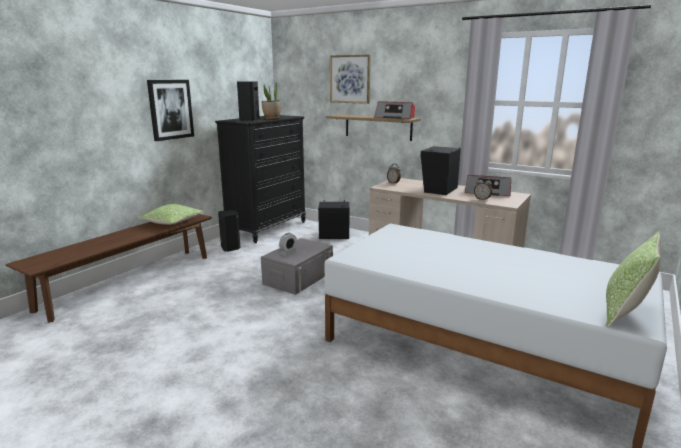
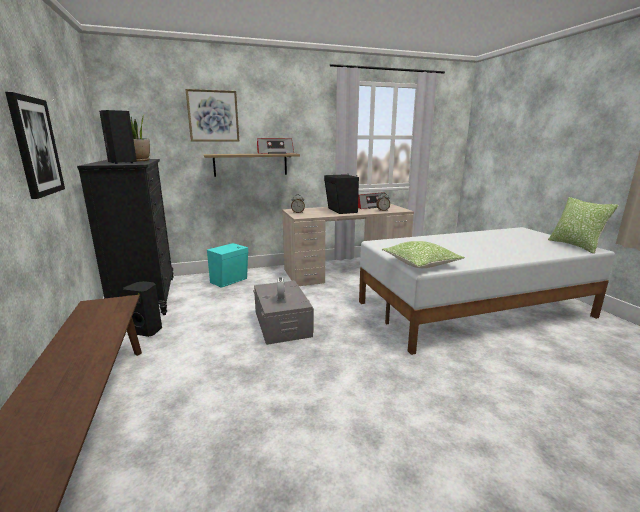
camera: 50 degrees left, 0 degrees up
pillow [138,204,204,225] -> pillow moved to [382,241,465,268]
black speaker [318,200,350,239] -> turquoise speaker [207,243,248,288]

